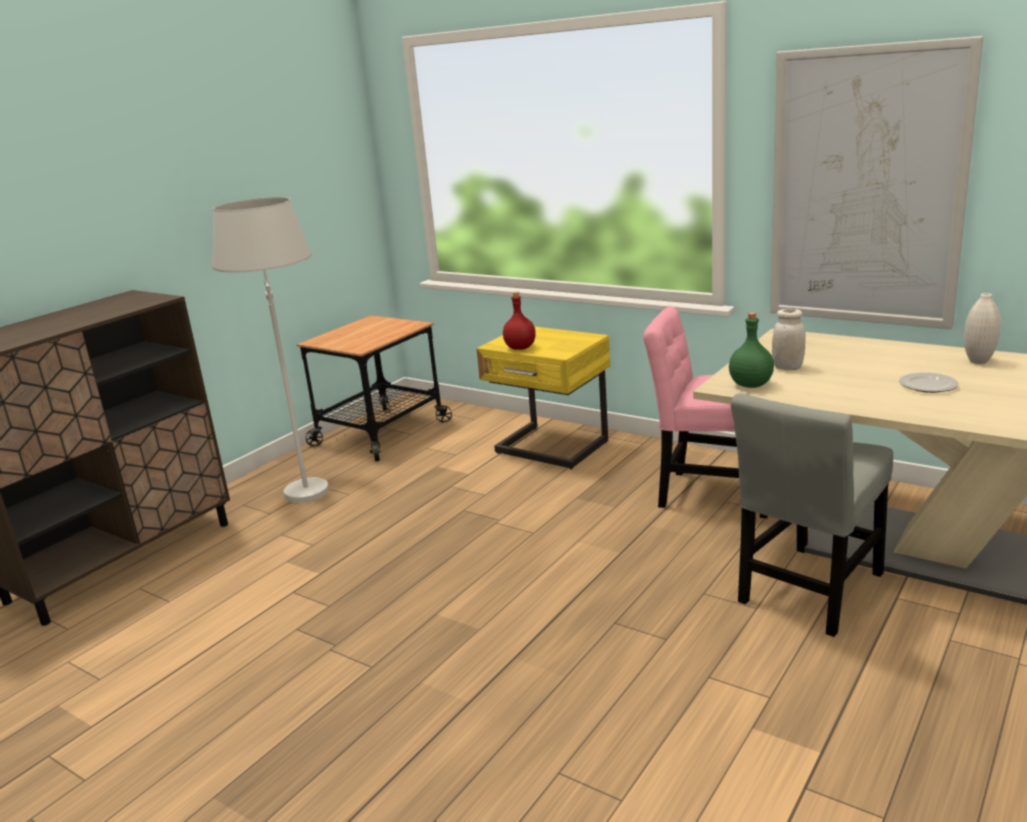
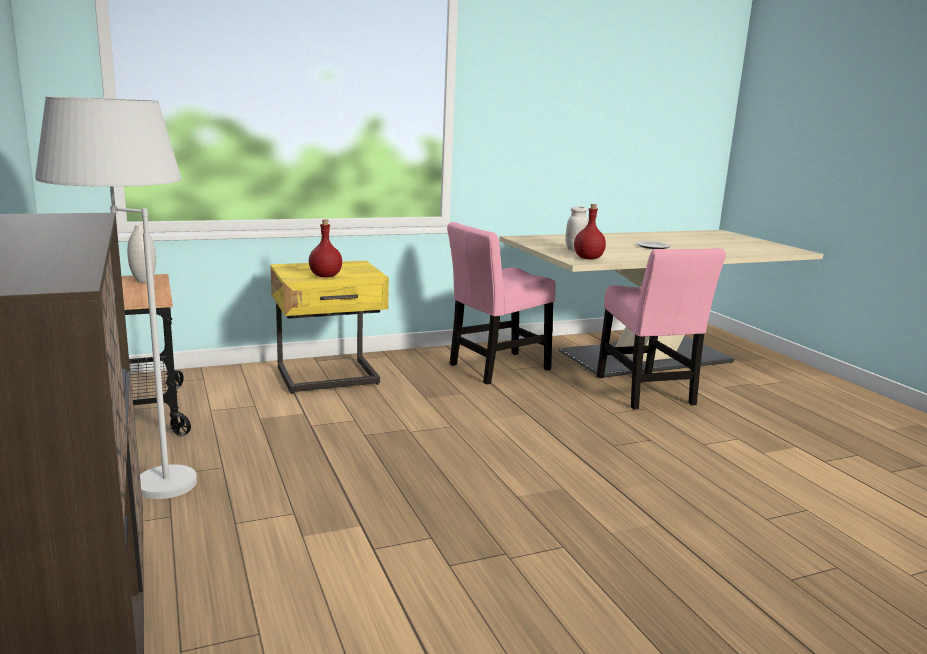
camera: 60 degrees left, 5 degrees down
green bottle [729,312,774,388] -> red bottle [574,204,606,259]
grey chair [731,393,893,637] -> pink chair [597,248,726,409]
picture [770,36,983,329] -> none
white vase [964,293,1001,364] -> white vase moved to [127,224,156,283]

